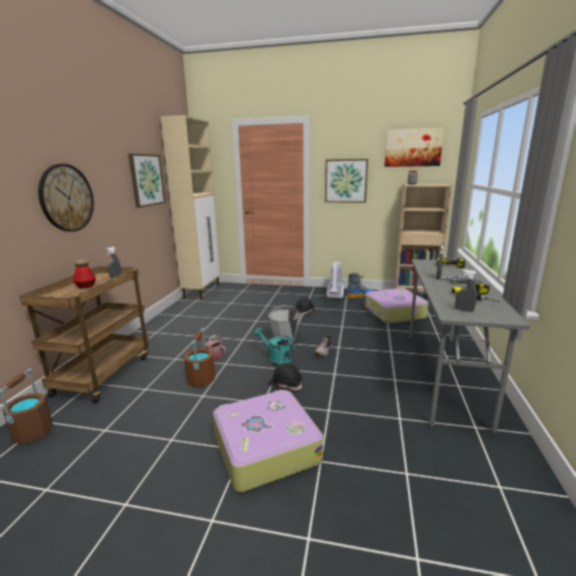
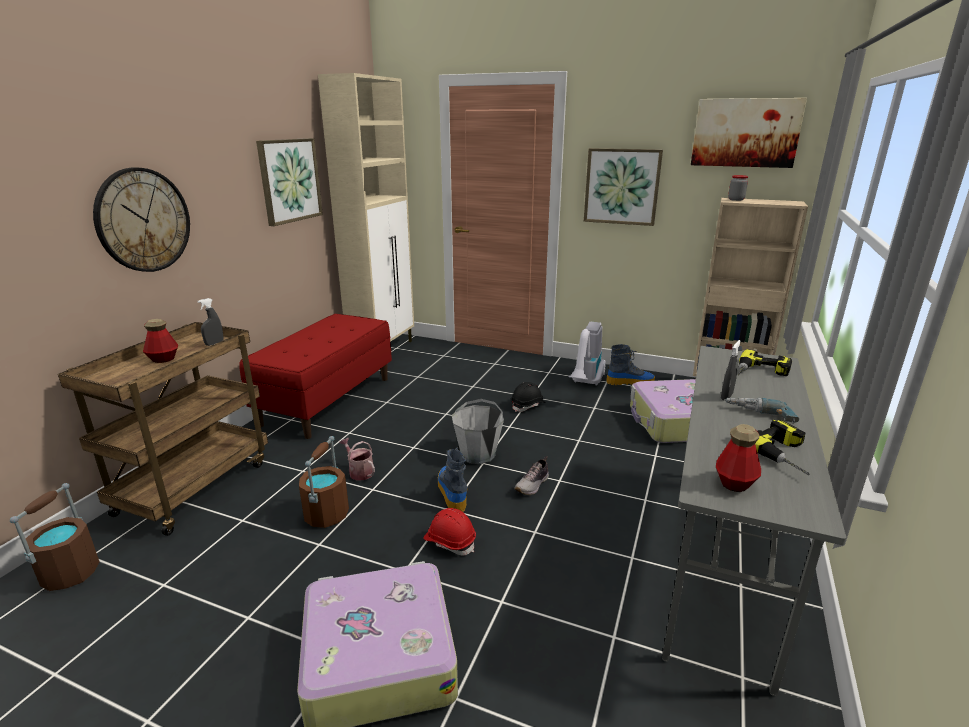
camera: 10 degrees right, 5 degrees up
turquoise watering can [254,328,295,366] -> boot [438,447,468,512]
black hard hat [269,363,302,390] -> red hard hat [423,508,476,555]
grey spray bottle [455,269,477,312] -> bottle [716,424,761,492]
none -> red bench [239,314,392,439]

